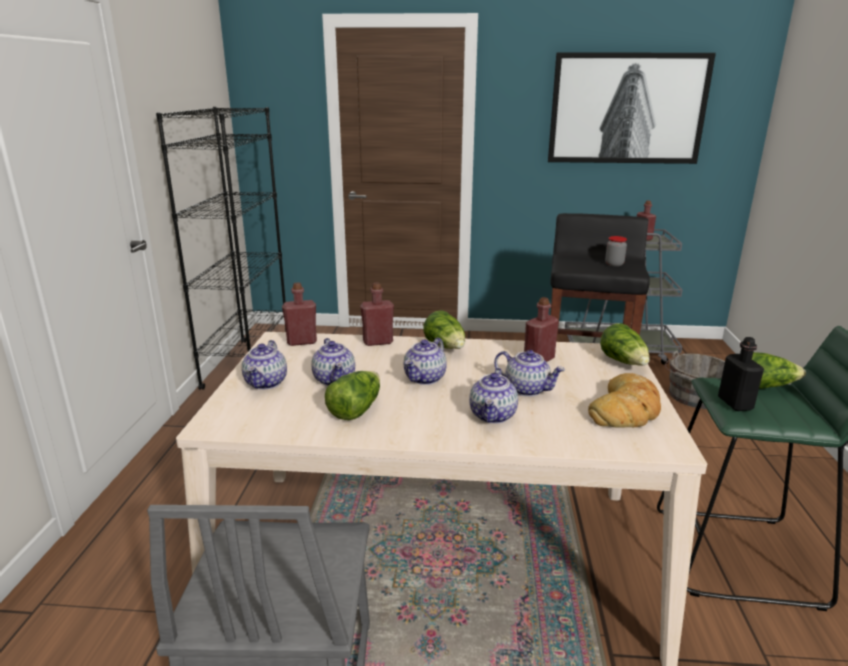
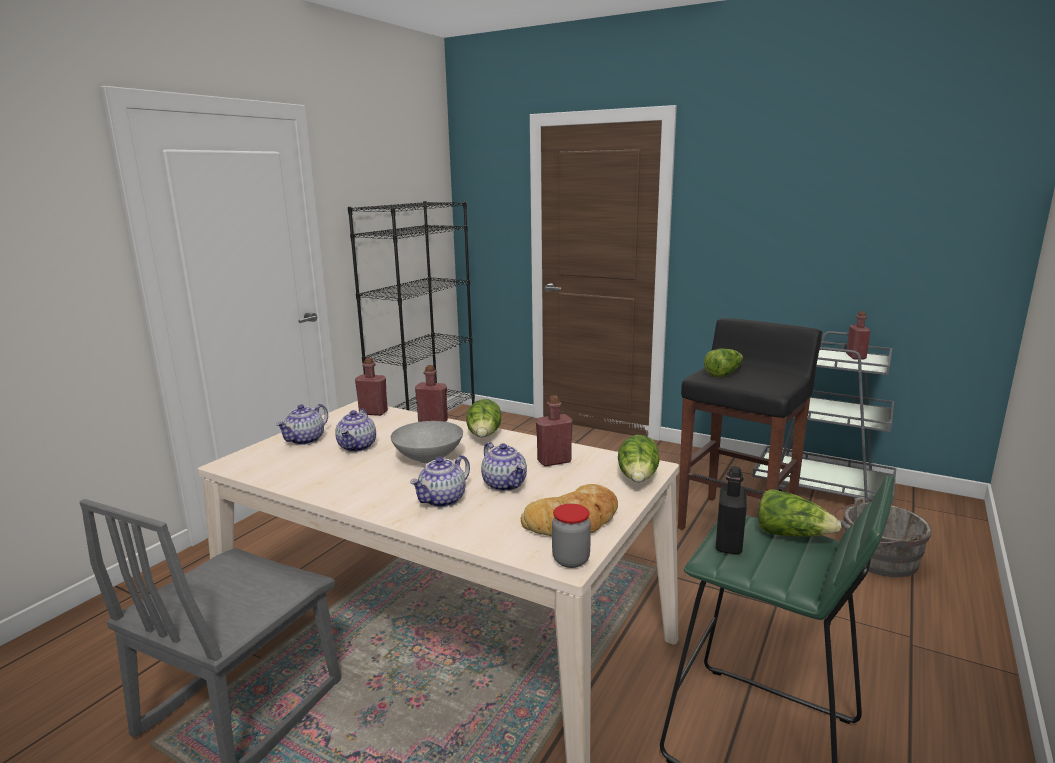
camera: 25 degrees right, 5 degrees down
lettuce [325,371,380,420] -> lettuce moved to [704,349,743,377]
teapot [404,338,447,385] -> grey bowl [391,421,463,463]
picture [548,52,716,164] -> none
jar [605,236,627,267] -> jar moved to [552,504,591,568]

